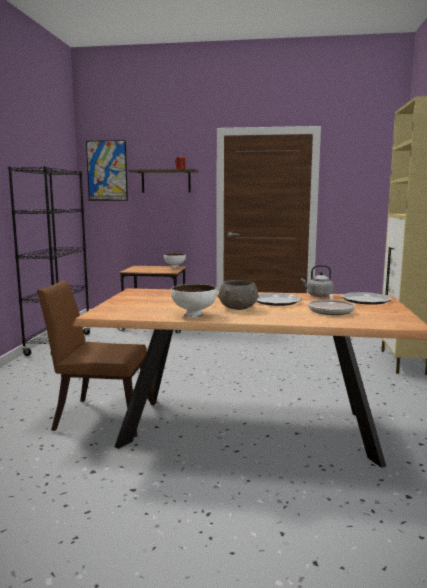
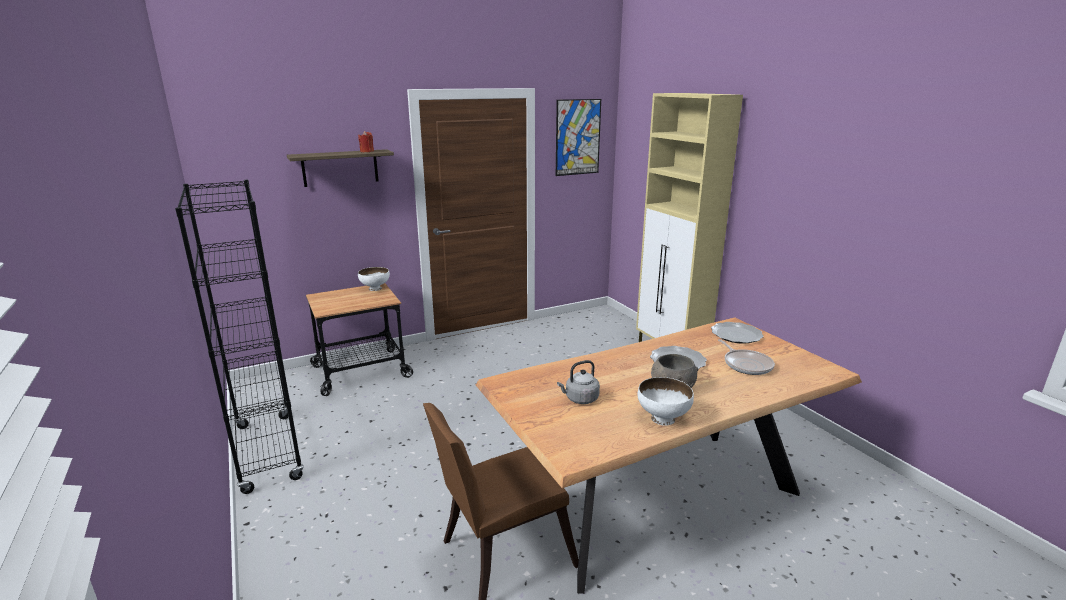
camera: 35 degrees left, 10 degrees up
picture [86,140,128,201] -> picture moved to [556,99,601,176]
grey kettle [301,265,334,297] -> grey kettle moved to [557,360,600,404]

